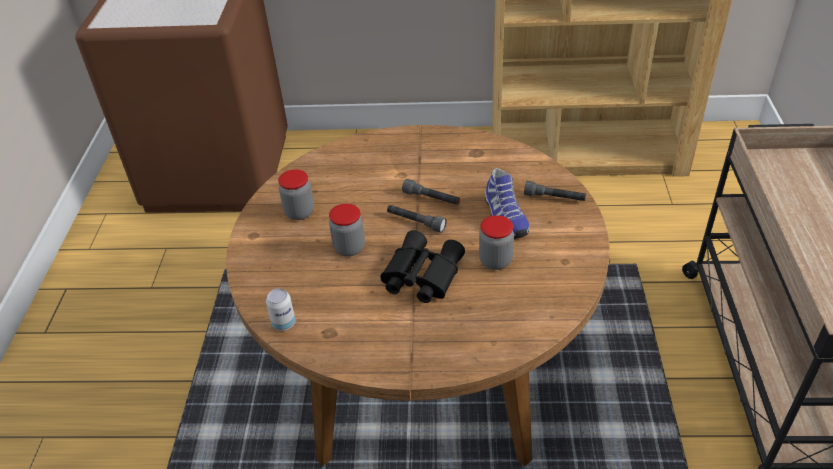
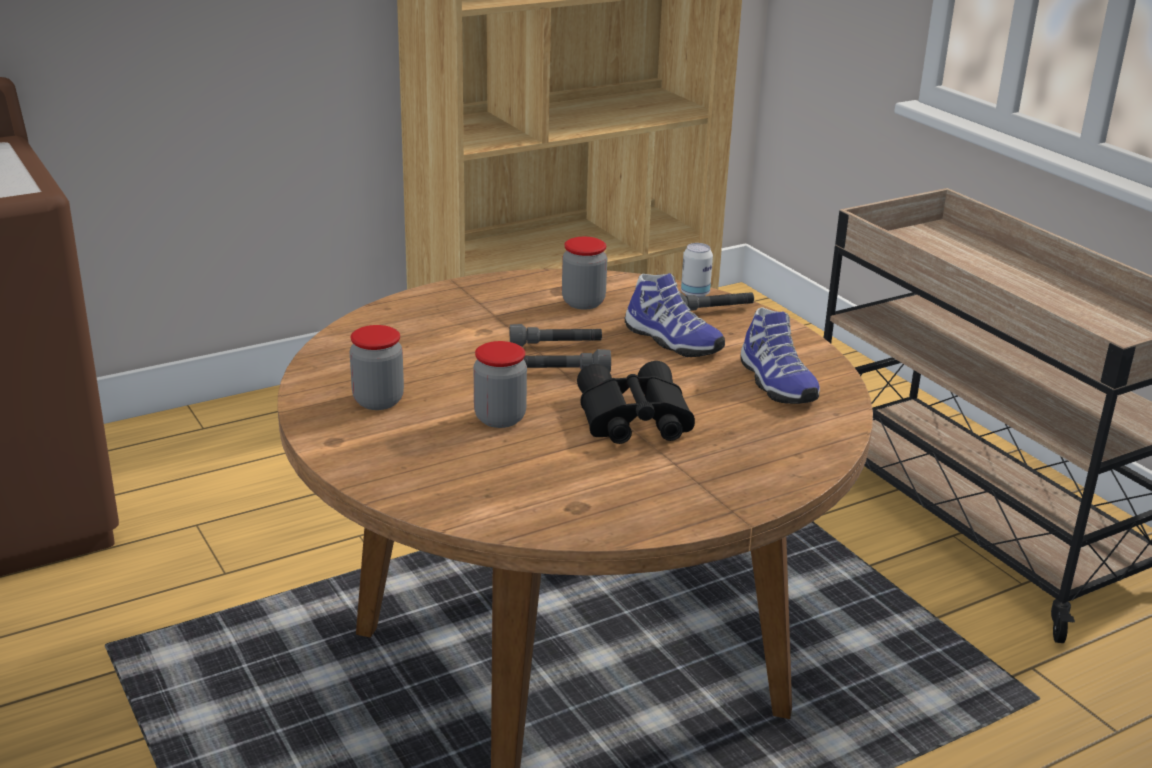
camera: 35 degrees left, 15 degrees down
can [266,288,295,331] -> can moved to [681,243,713,297]
jar [479,215,514,270] -> jar moved to [562,237,607,310]
none -> shoe [740,307,820,404]

